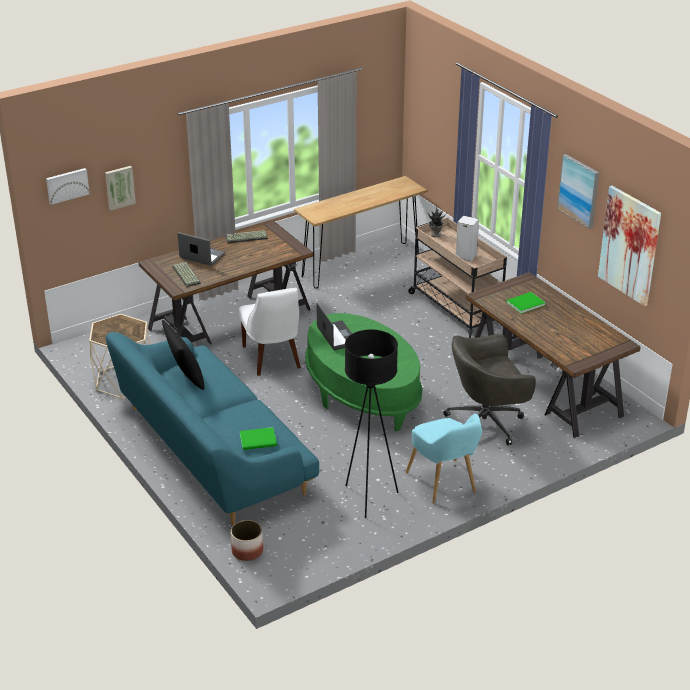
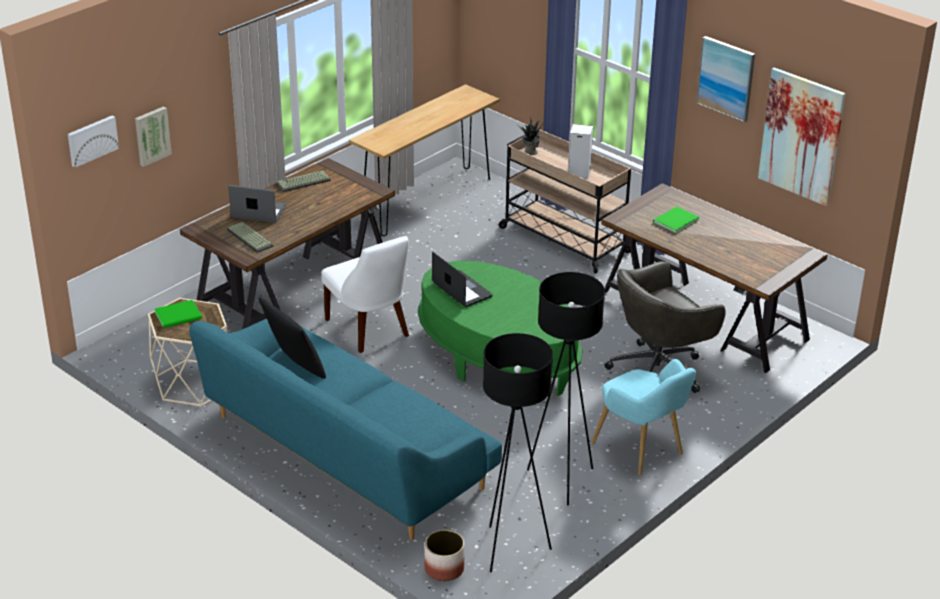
camera: 15 degrees left, 0 degrees up
green book [240,427,277,450] -> green book moved to [154,300,202,328]
none -> black floor lamp [483,333,553,572]

